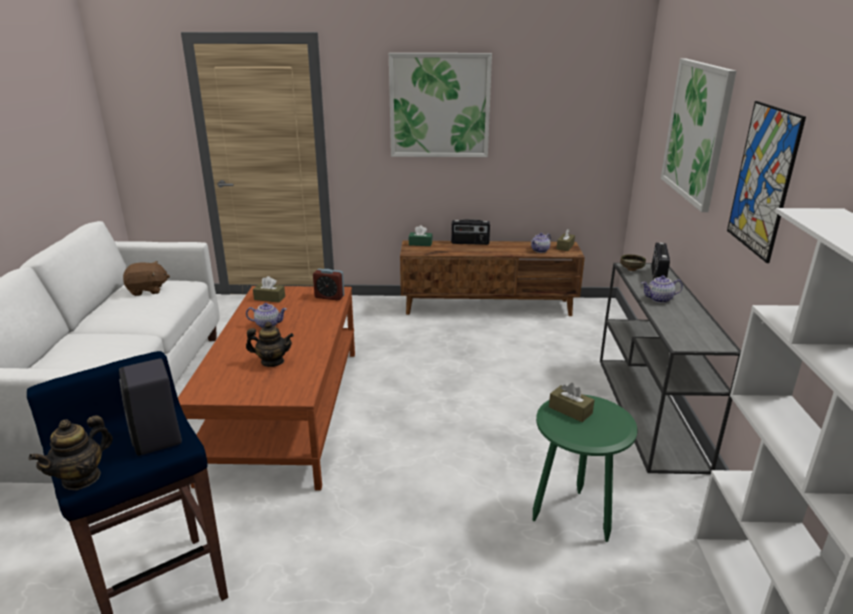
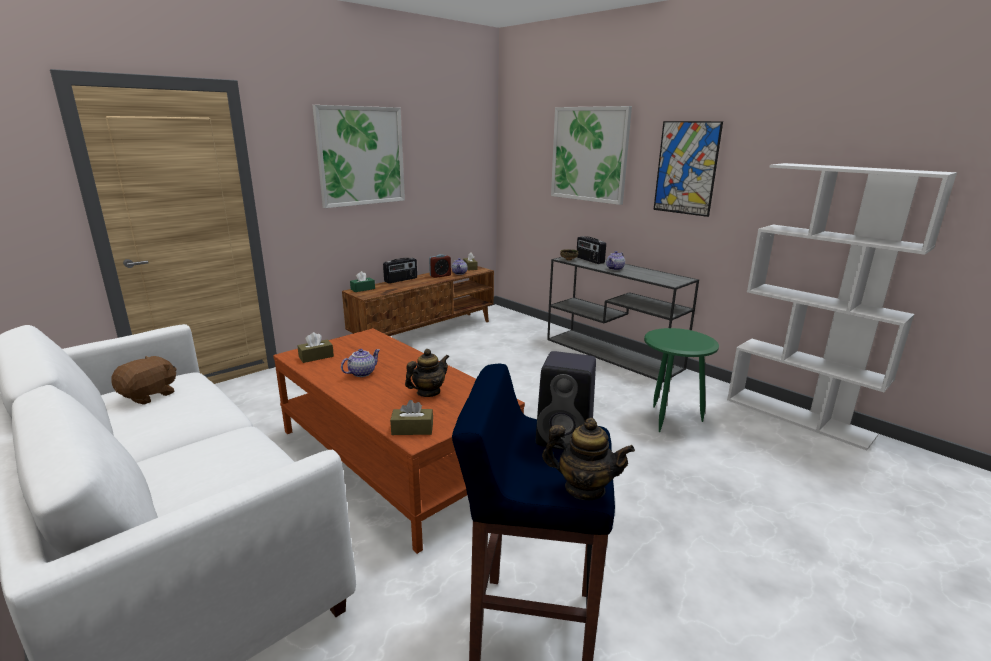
camera: 45 degrees left, 5 degrees down
teapot [29,415,113,490] -> teapot turned 60 degrees counterclockwise [542,418,635,500]
alarm clock [313,269,344,300] -> alarm clock moved to [429,254,451,278]
brown tissue box [549,383,594,422] -> brown tissue box moved to [390,400,433,435]

